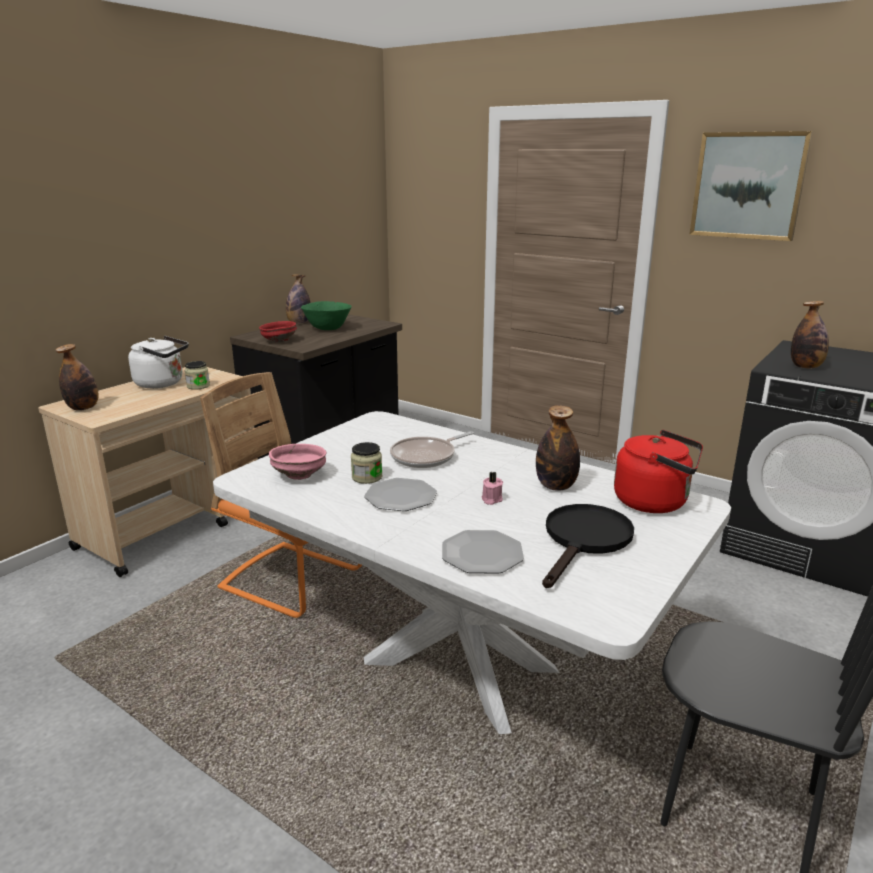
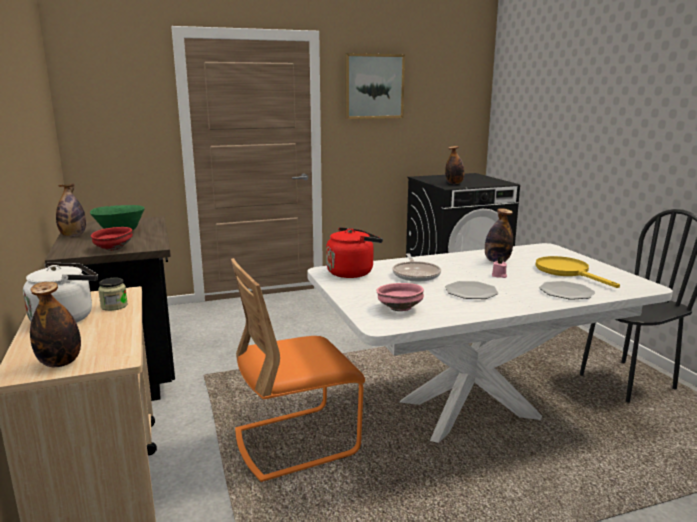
camera: 55 degrees left, 5 degrees down
jar [351,442,382,484] -> none
black frying pan [542,504,634,588] -> yellow frying pan [535,256,620,288]
red kettle [614,430,703,513] -> red kettle moved to [326,227,383,278]

